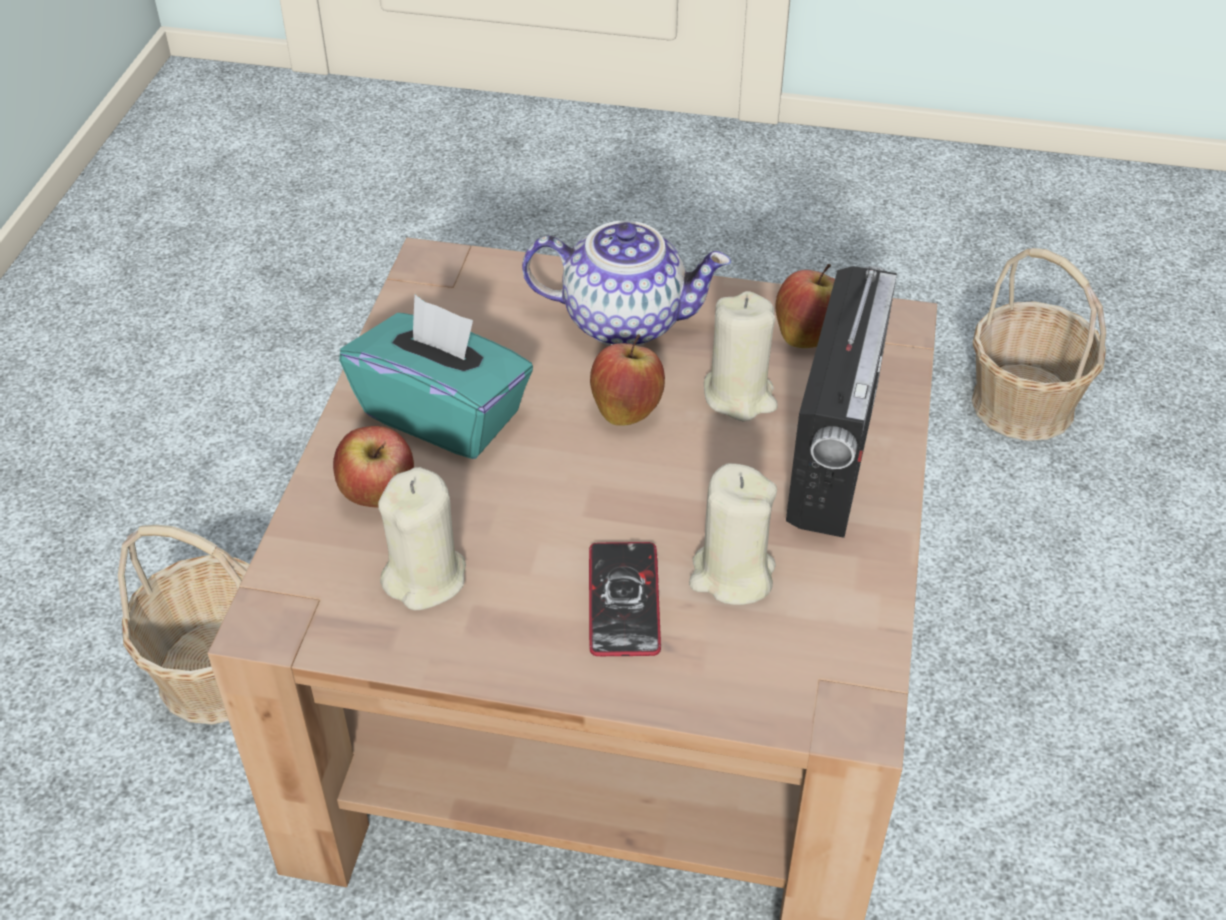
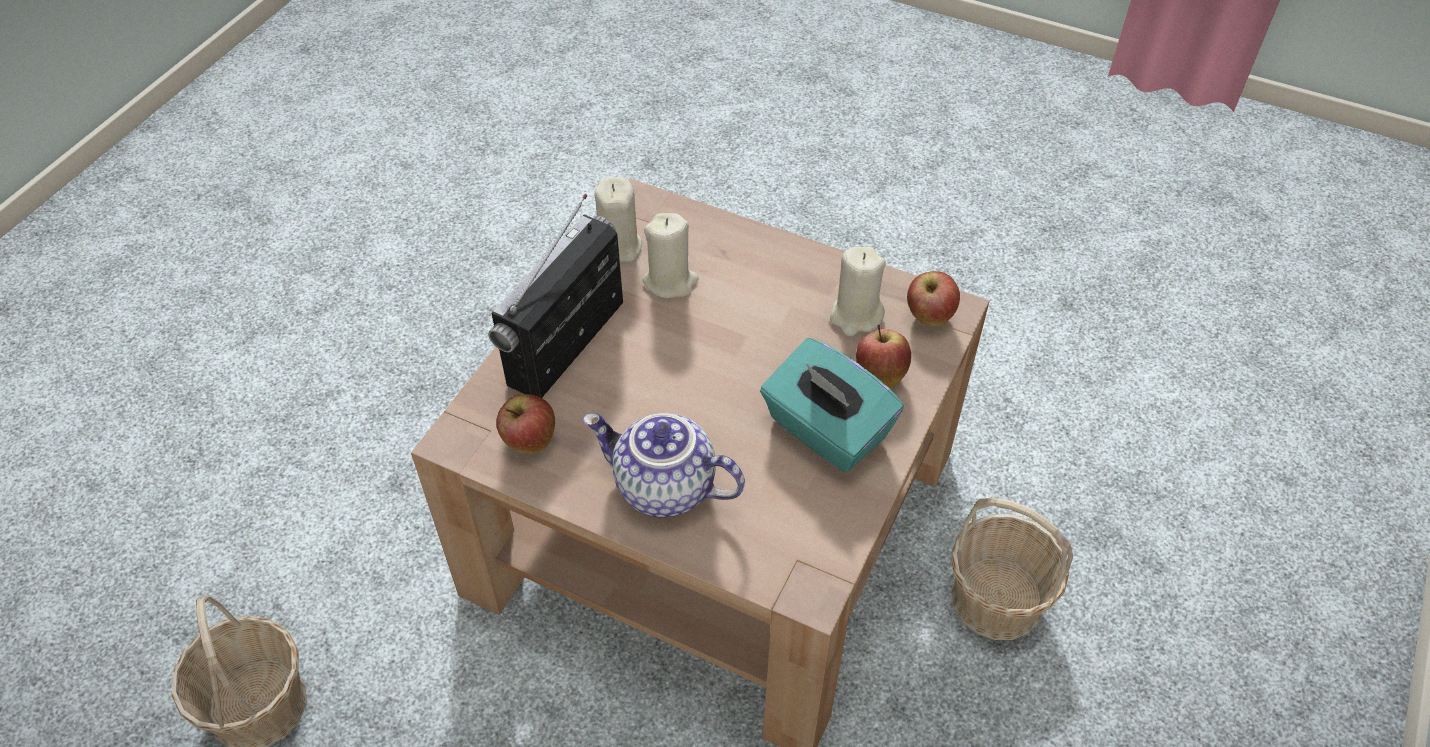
camera: 165 degrees left, 5 degrees up
phone [589,542,661,656] -> none
apple [590,334,665,426] -> apple moved to [907,271,960,326]
beige candle [704,291,778,422] -> beige candle moved to [594,177,642,263]

